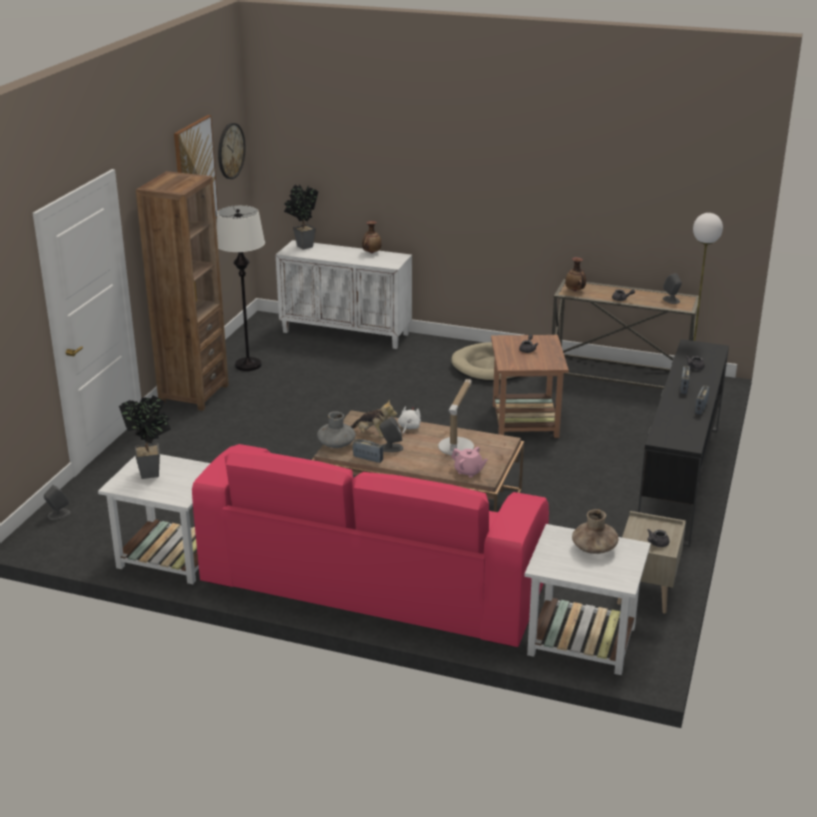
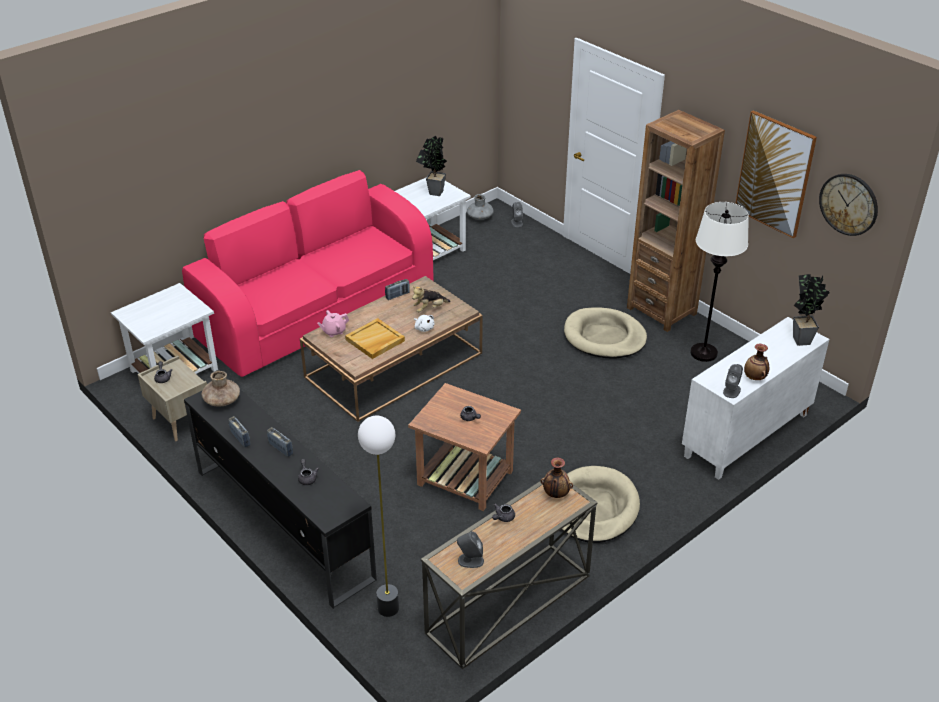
camera: 120 degrees right, 10 degrees up
grey vase [317,411,356,448] -> grey vase moved to [467,194,494,220]
grey speaker [379,417,403,452] -> grey speaker moved to [723,364,743,398]
table lamp [438,379,474,456] -> beige tray [345,318,405,359]
brown vase [572,509,619,554] -> brown vase moved to [202,371,240,407]
none -> beige dog bed [564,307,647,359]

